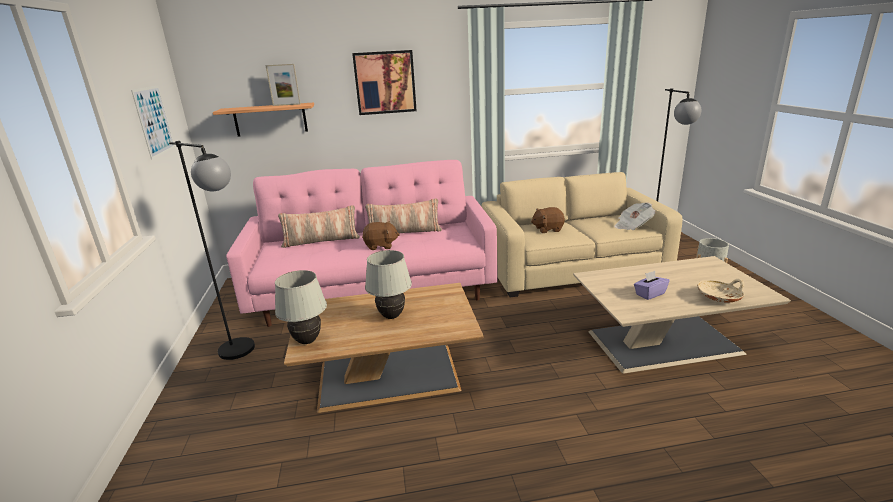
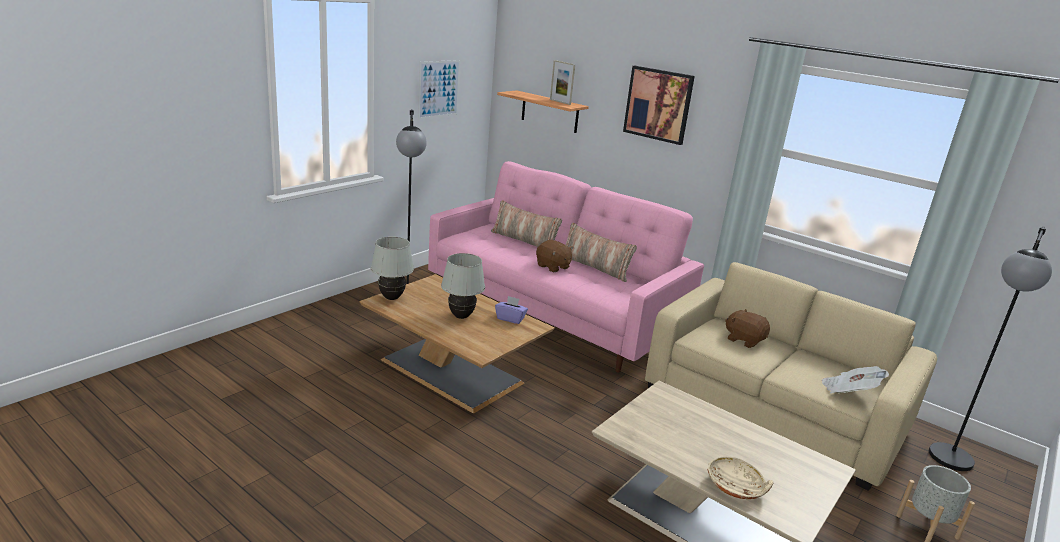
camera: 45 degrees right, 0 degrees up
purple tissue box [634,271,669,300] -> purple tissue box moved to [495,296,528,324]

